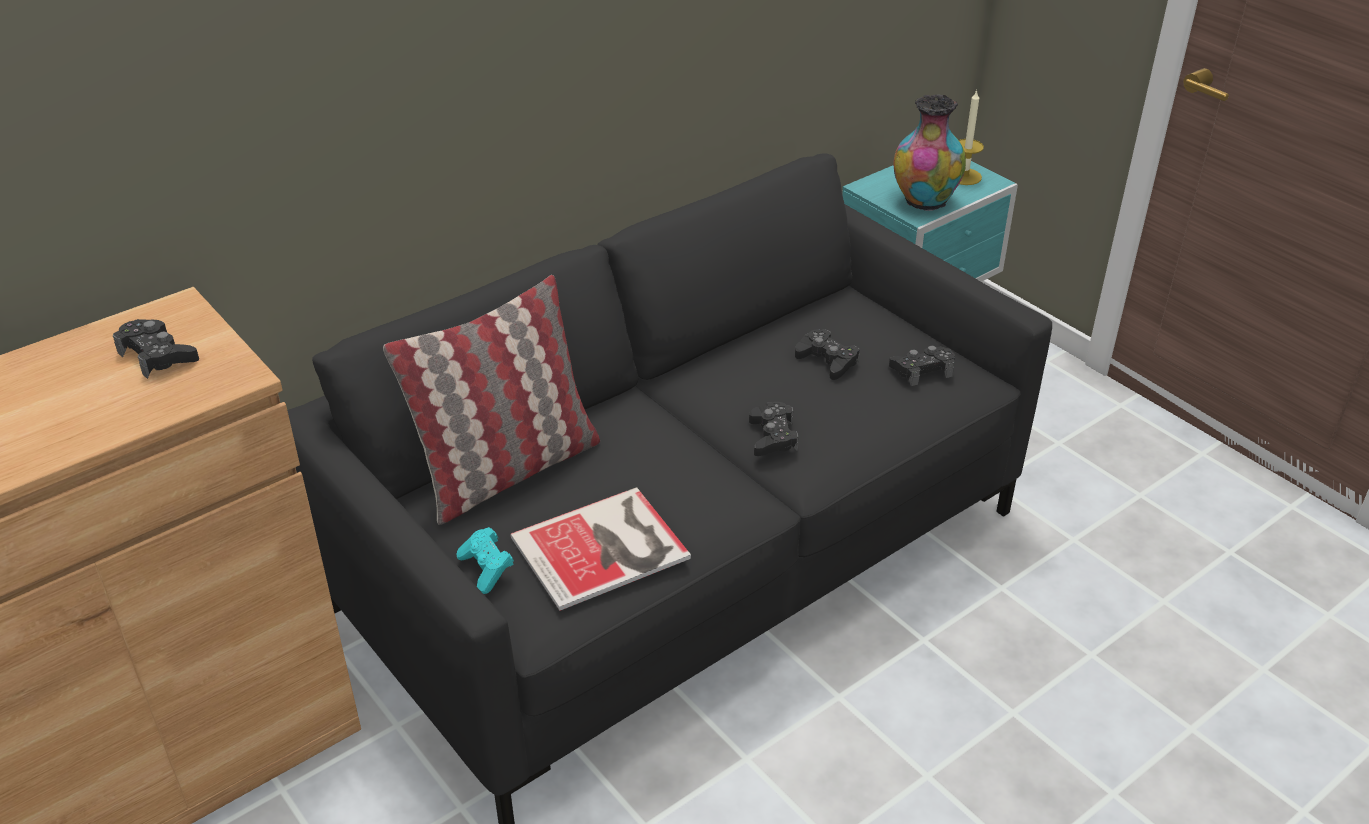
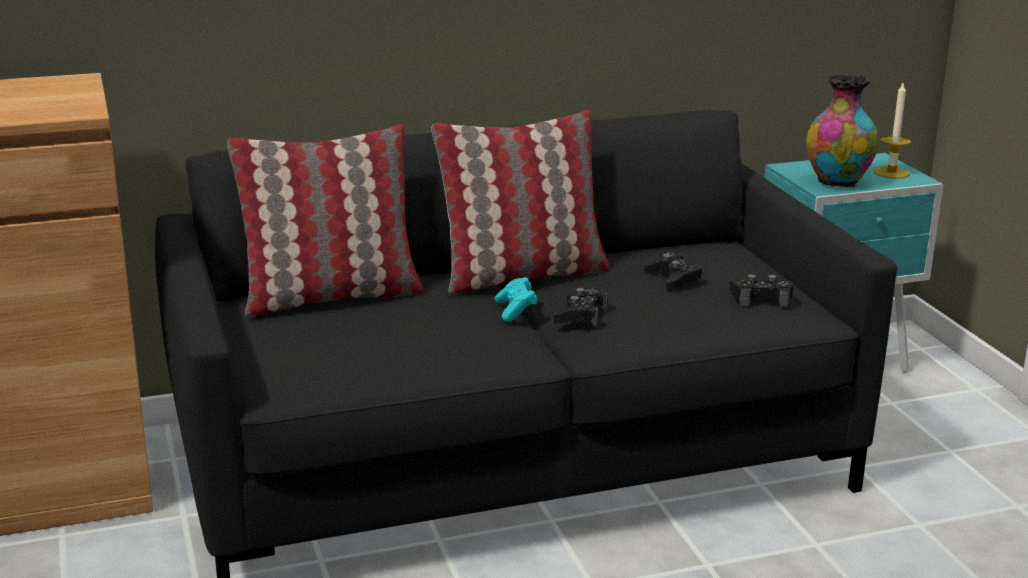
camera: 20 degrees right, 15 degrees down
black game controller [113,319,199,379] -> none
turquoise game controller [456,527,514,594] -> turquoise game controller moved to [495,277,538,322]
book [510,487,691,611] -> none
none -> pillow [431,110,609,294]

